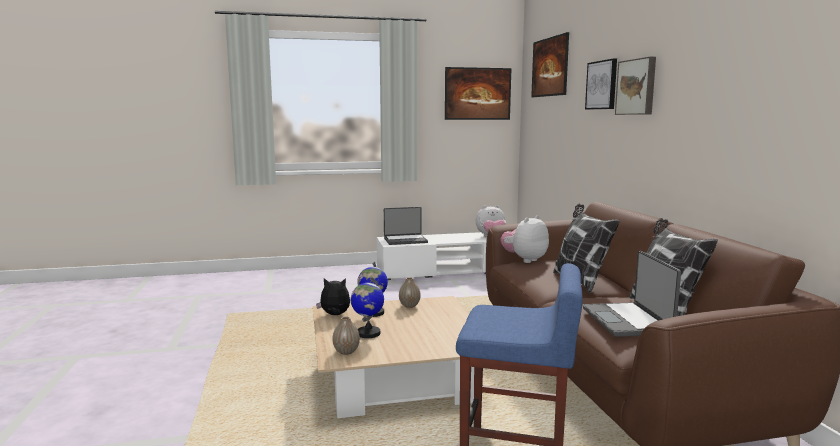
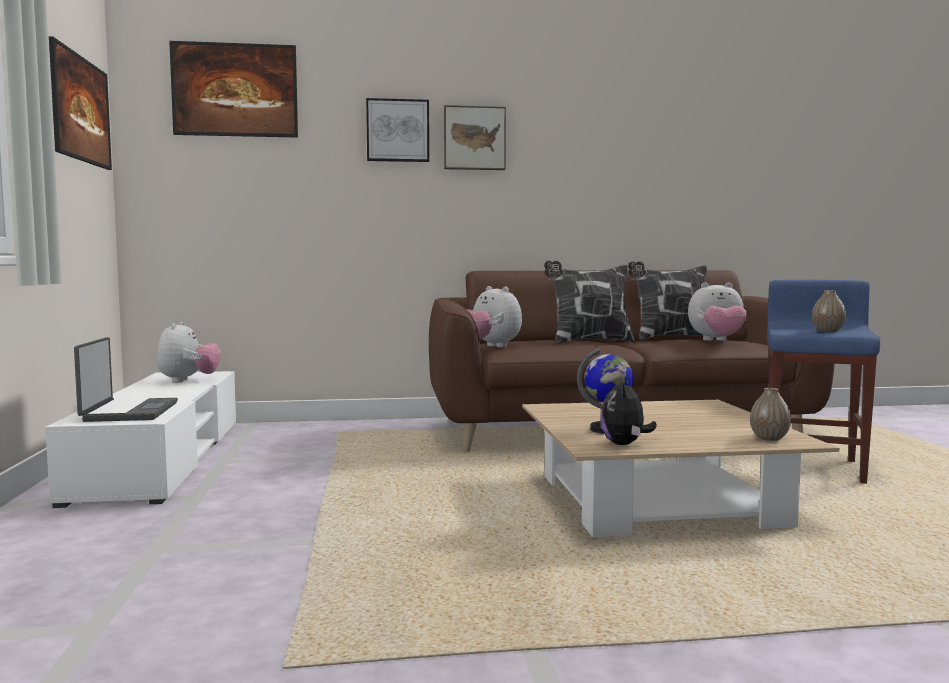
camera: 85 degrees left, 5 degrees down
globe [351,277,384,338] -> none
vase [399,277,421,308] -> vase moved to [812,290,846,332]
laptop [583,251,681,337] -> plush toy [688,283,747,341]

